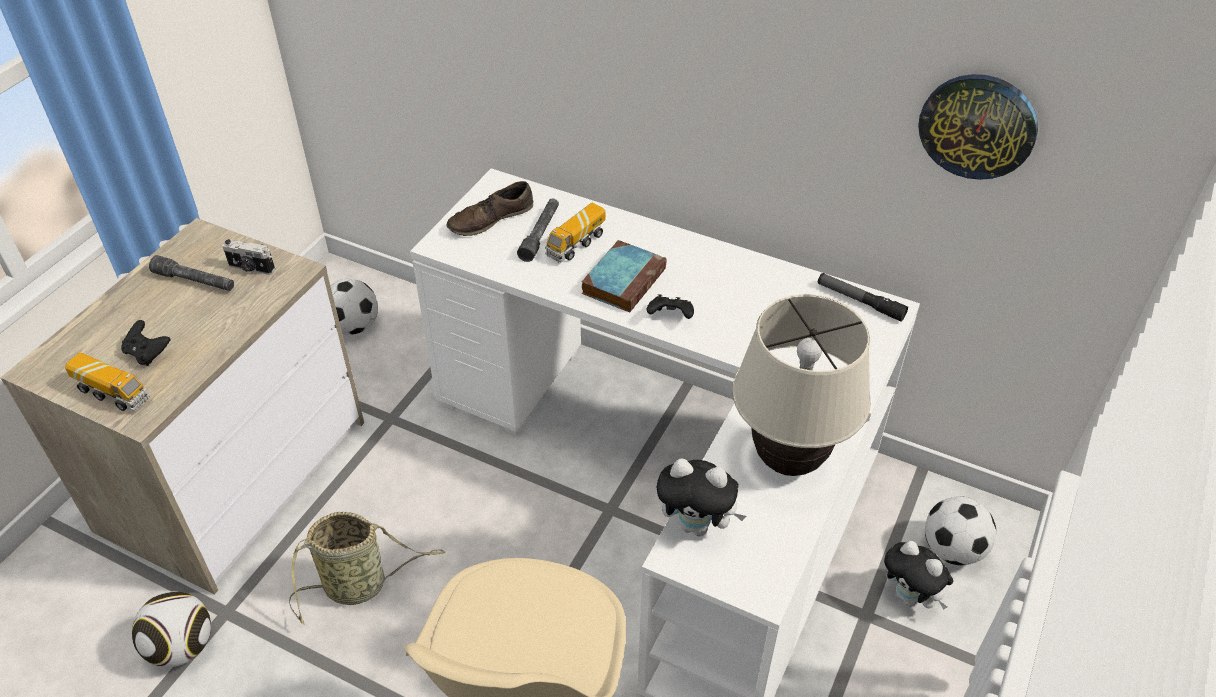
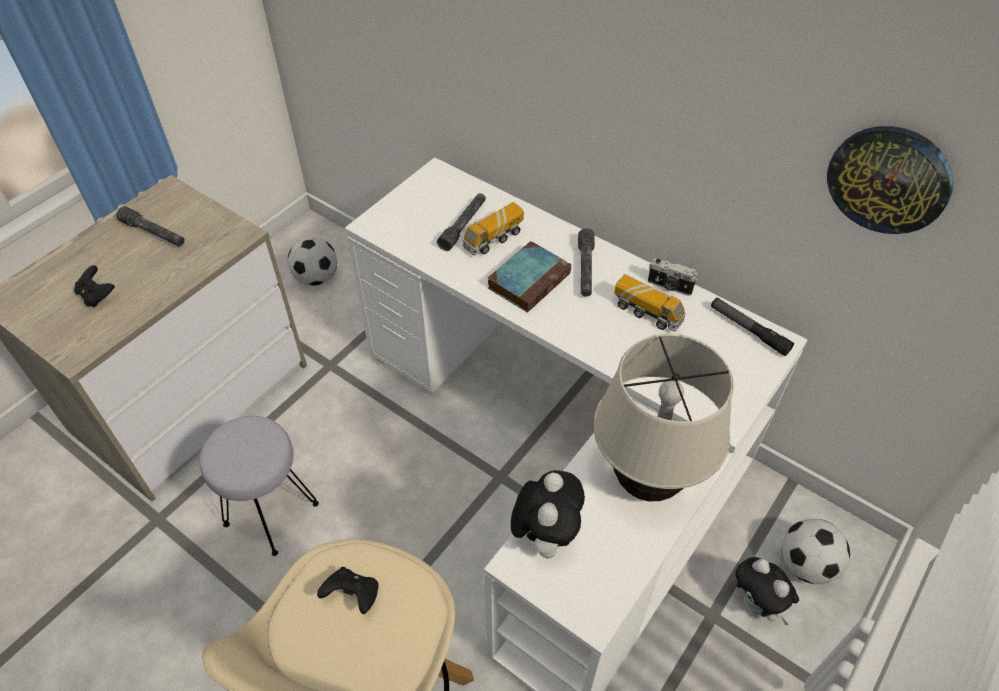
camera: 10 degrees right, 5 degrees up
toy truck [65,353,150,411] -> toy truck moved to [614,274,686,332]
football [132,591,211,667] -> none
camera [222,239,275,275] -> camera moved to [648,258,698,296]
basket [289,512,445,625] -> grey stool [200,416,319,556]
brown shoe [447,181,533,236] -> none
black game controller [647,294,694,319] -> black game controller moved to [317,567,379,614]
plush toy [657,459,746,536] -> plush toy turned 105 degrees counterclockwise [511,470,585,558]
none -> grey flashlight [578,228,595,297]

